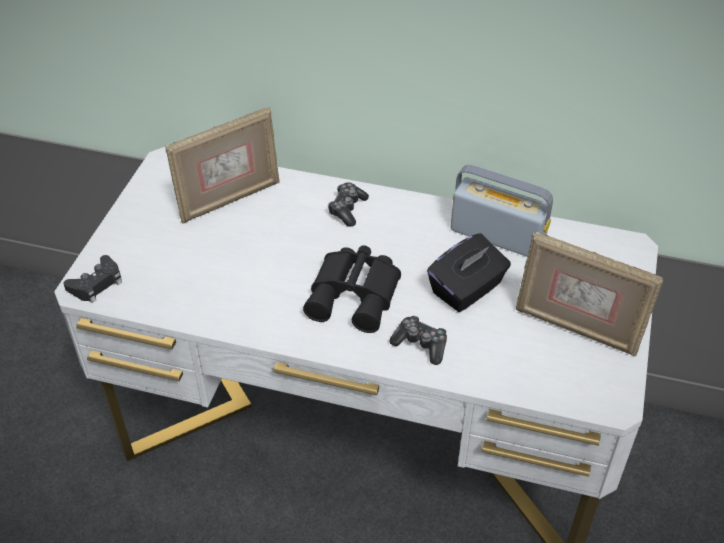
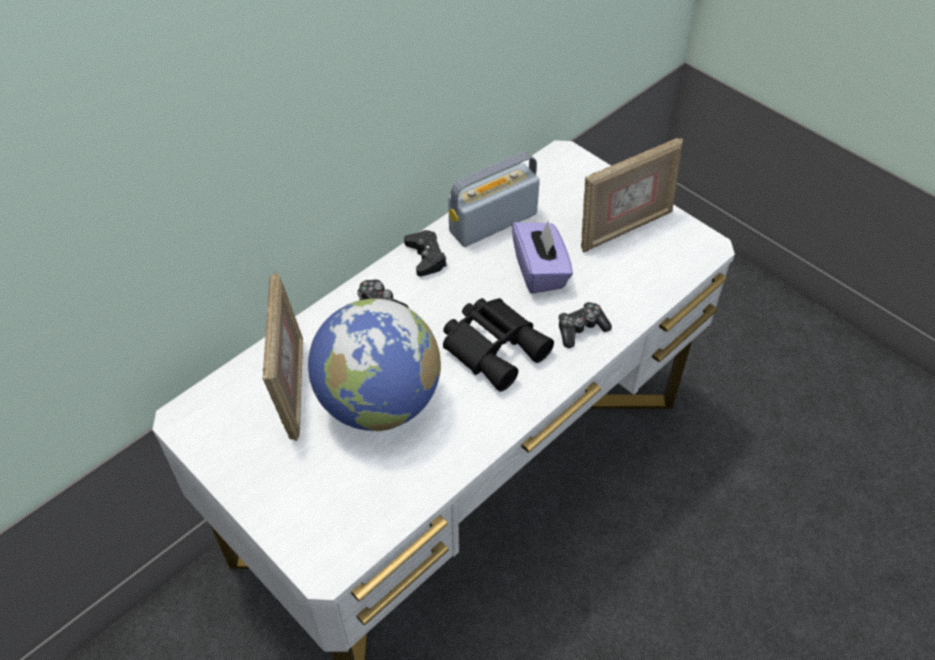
camera: 60 degrees left, 5 degrees up
black game controller [63,255,122,303] -> black game controller moved to [404,230,447,276]
black tissue box [427,233,511,312] -> purple tissue box [512,220,573,293]
none -> globe [308,299,441,431]

